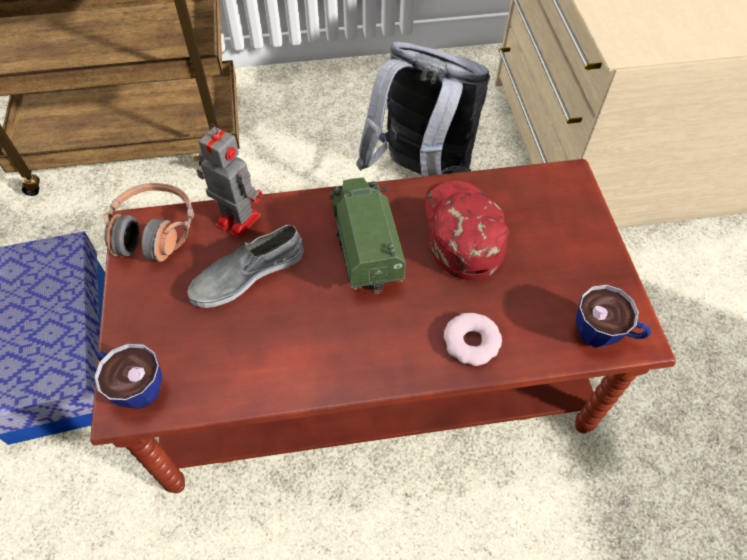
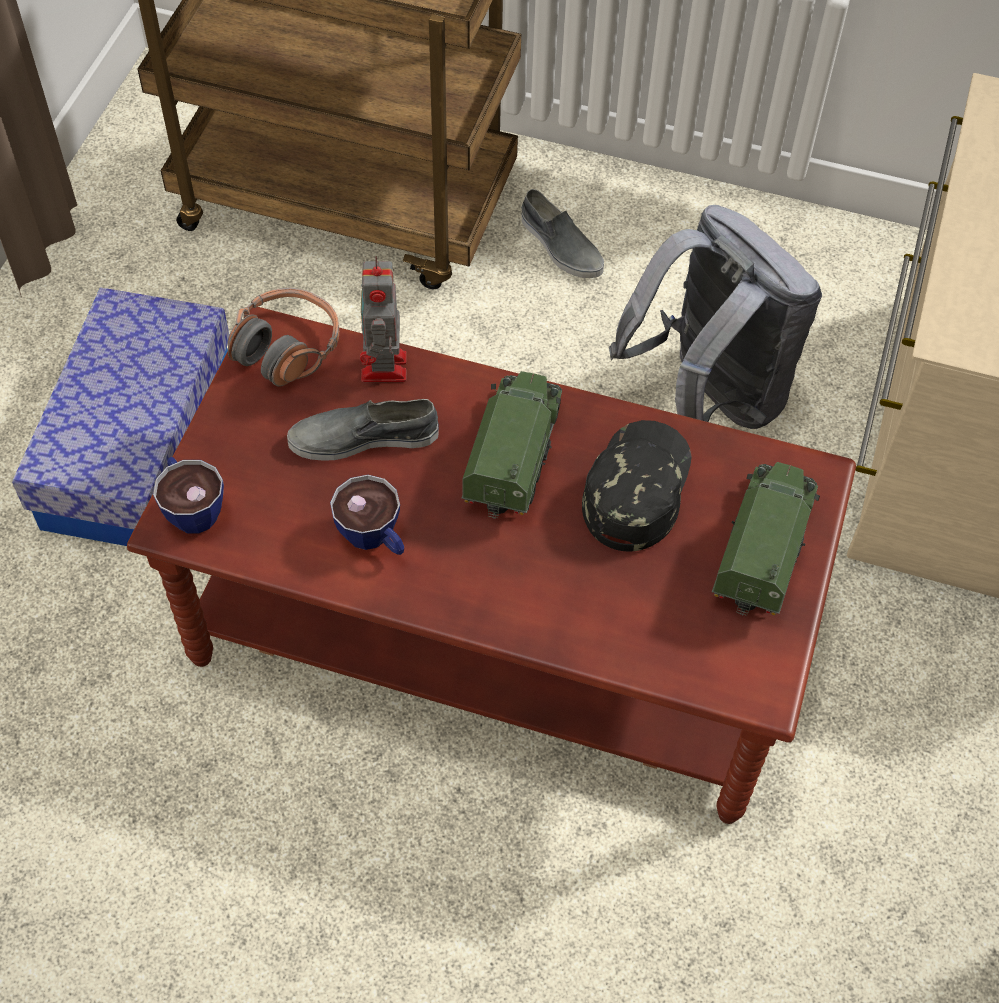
camera: 25 degrees right, 0 degrees up
toy robot [196,124,263,238] -> toy robot turned 150 degrees counterclockwise [360,257,407,382]
red cap [425,181,509,280] -> black cap [582,420,692,551]
donut [444,313,502,366] -> none
cup [576,285,651,347] -> cup moved to [330,475,404,555]
none -> grey shoe [521,189,604,278]
none -> toy truck [712,462,820,616]

